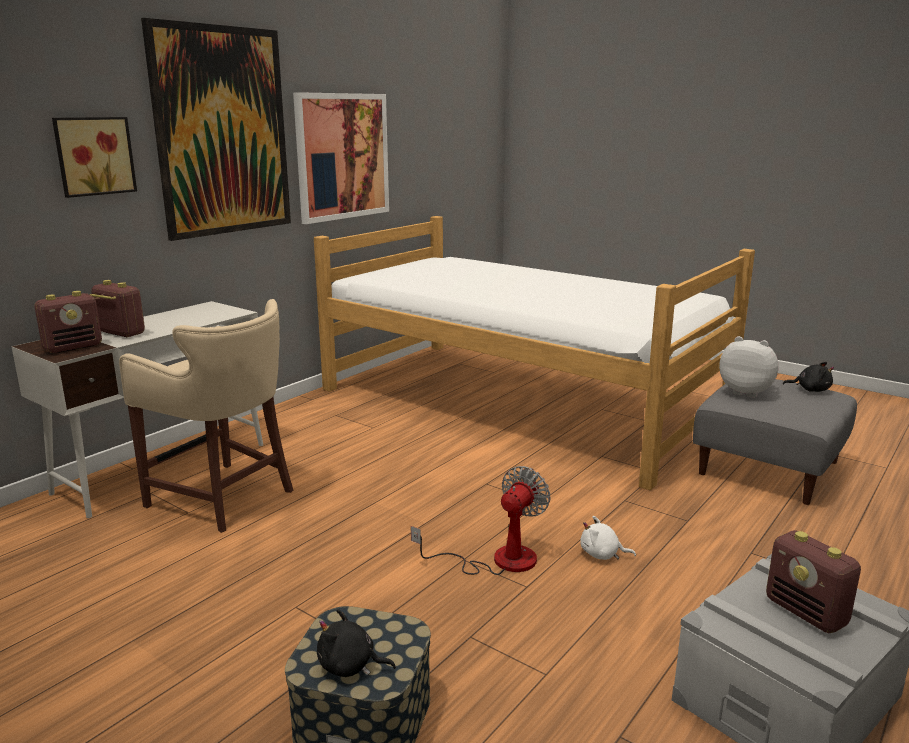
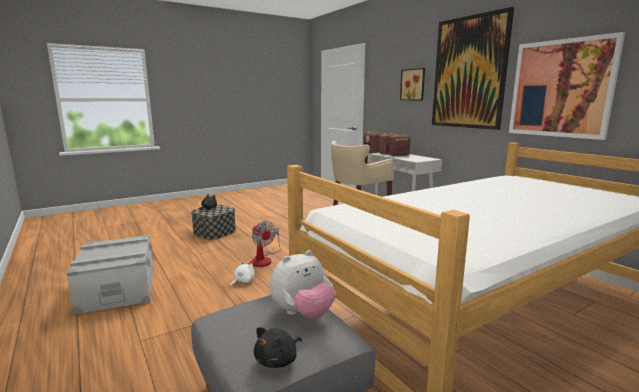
camera: 110 degrees right, 5 degrees down
radio [766,530,861,633] -> radio moved to [388,134,410,156]

